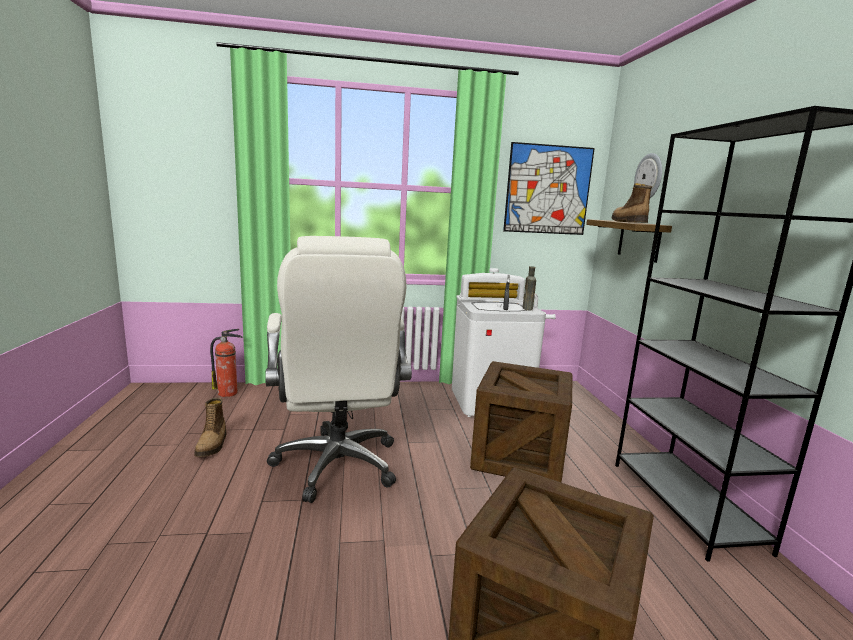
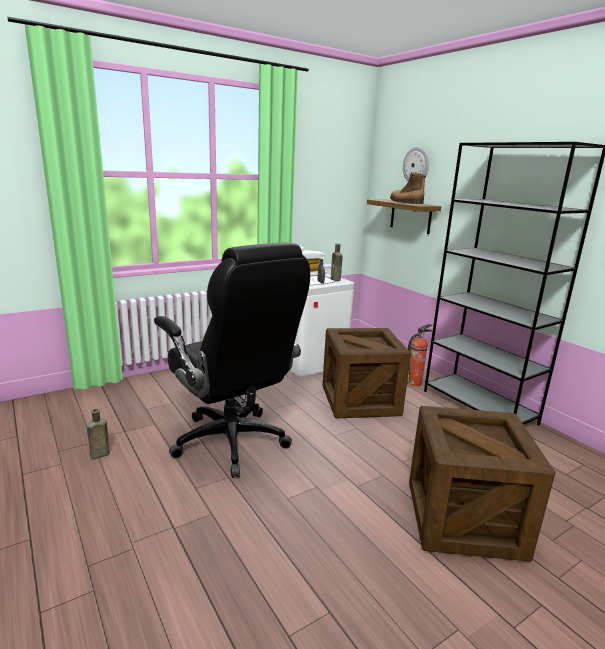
camera: 25 degrees left, 5 degrees up
boot [194,398,226,457] -> brown bottle [87,409,110,459]
fire extinguisher [210,329,242,397] -> fire extinguisher moved to [407,324,433,386]
white office chair [265,236,412,503] -> black office chair [154,242,310,478]
picture [503,142,595,235] -> none

